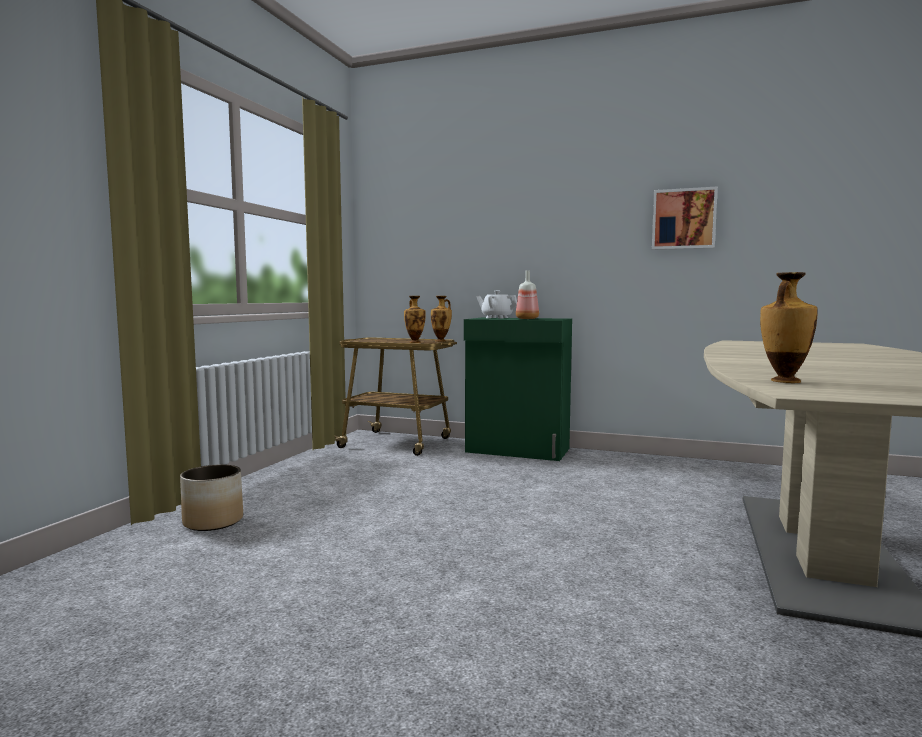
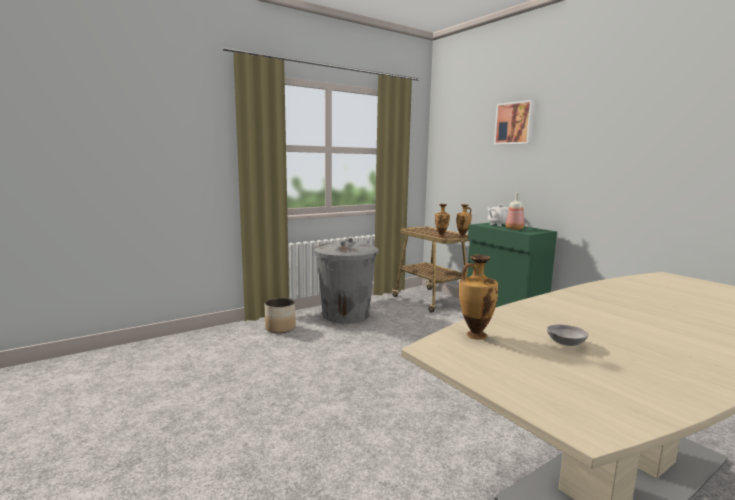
camera: 35 degrees right, 5 degrees up
picture [652,186,718,250] -> picture moved to [494,100,535,145]
none -> grey trash can [314,238,379,323]
none -> grey bowl [546,324,588,346]

